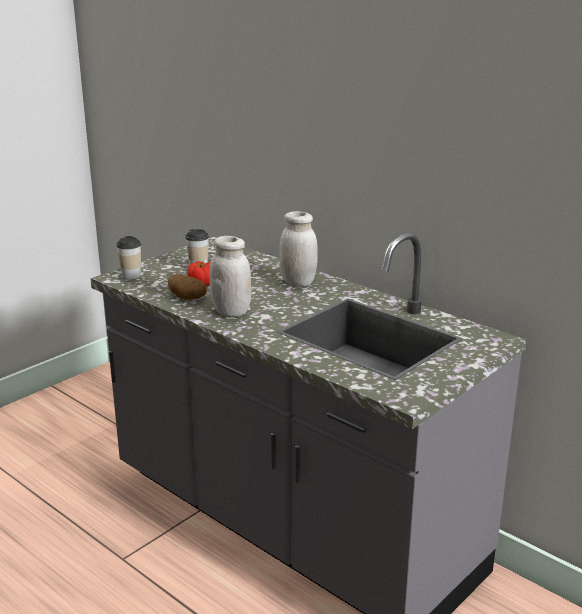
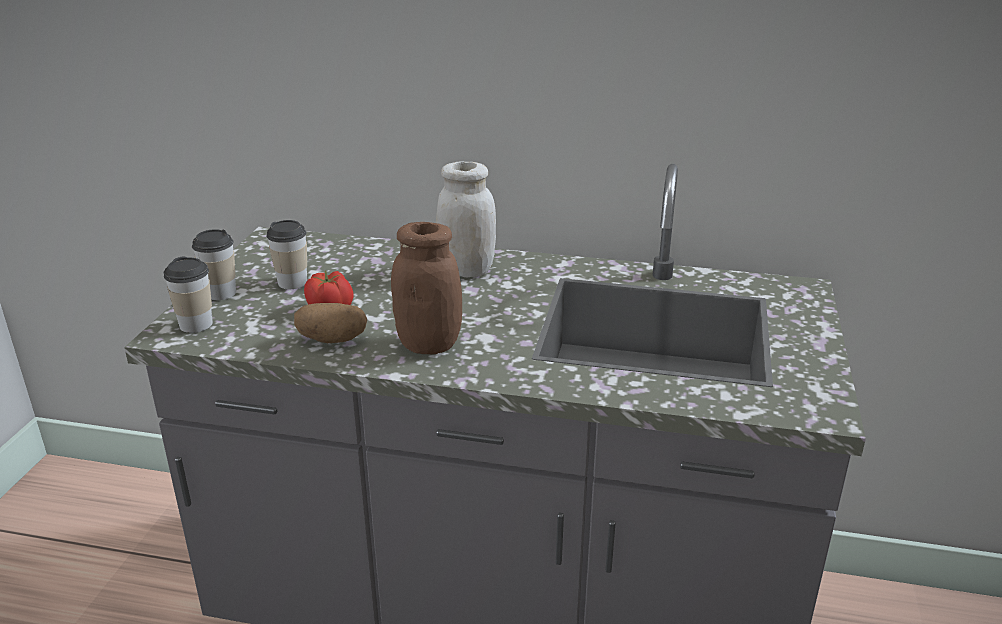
camera: 30 degrees left, 5 degrees up
white jar [210,236,251,317] -> brown jar [391,222,462,354]
none -> cup [192,229,236,300]

